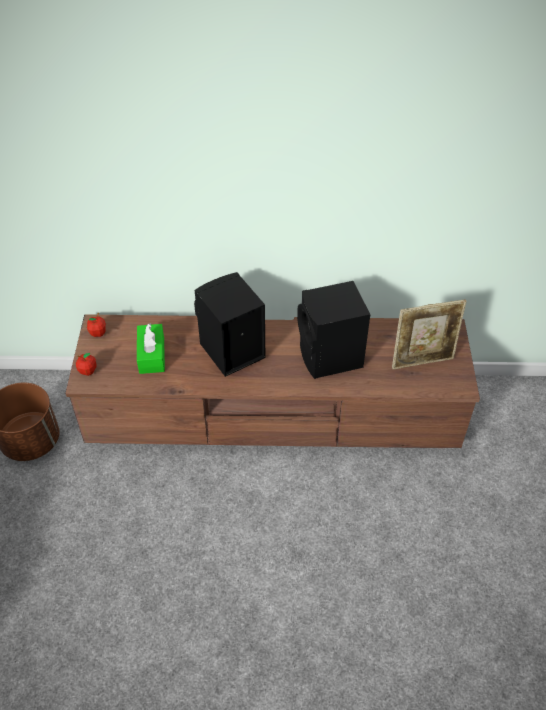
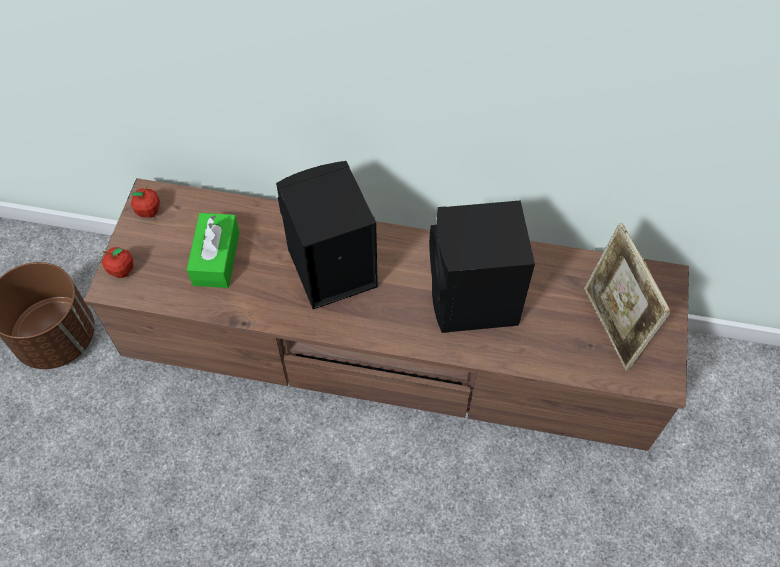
camera: 10 degrees right, 10 degrees up
picture frame [392,300,467,369] -> picture frame turned 75 degrees clockwise [584,223,671,371]

